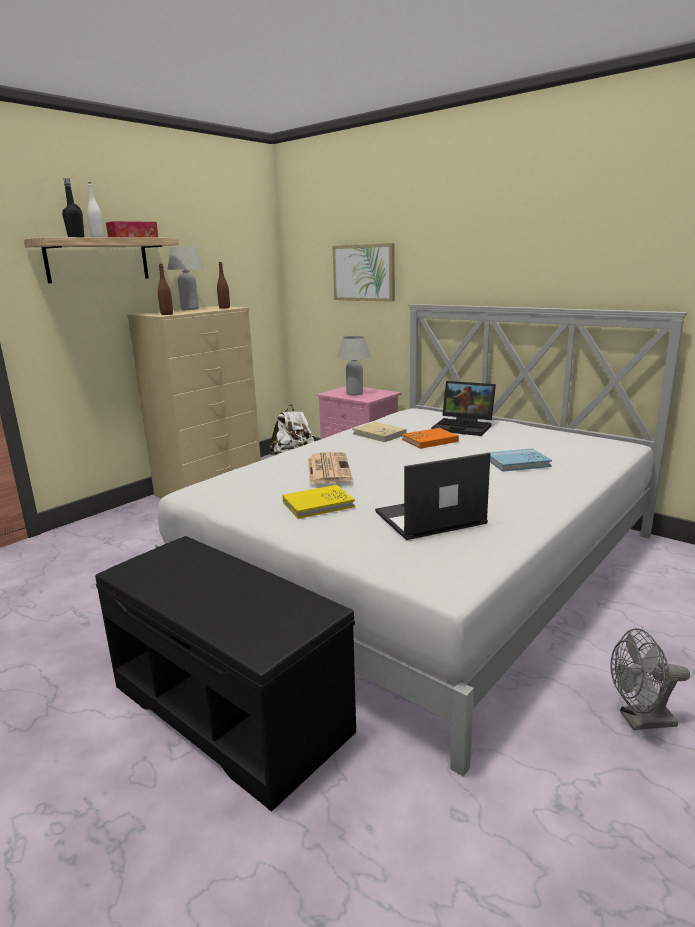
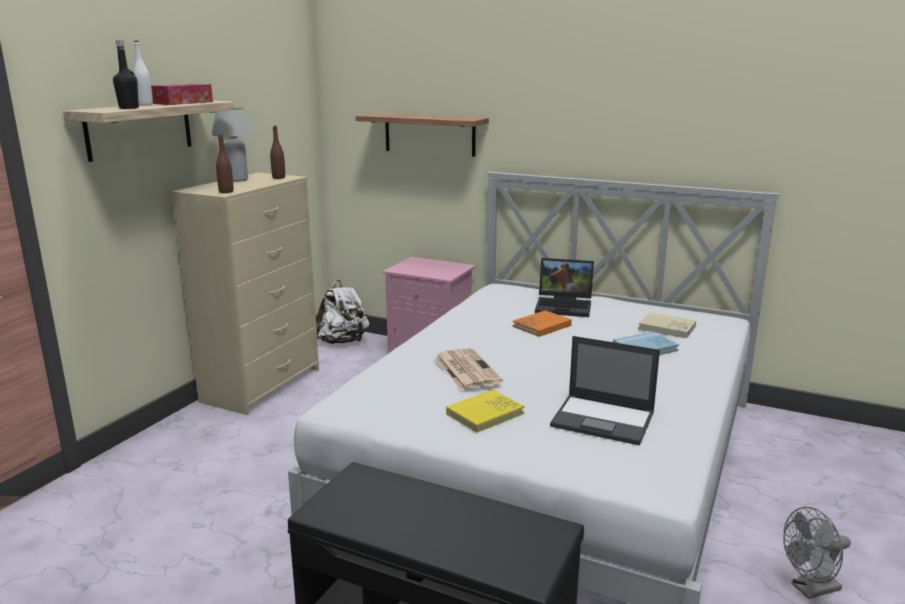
camera: 15 degrees left, 0 degrees up
picture [333,243,395,302] -> shelf [355,113,489,157]
white table lamp [337,336,371,395] -> none
beige book [353,422,407,442] -> beige book moved to [638,312,696,338]
laptop [375,452,491,540] -> laptop turned 120 degrees counterclockwise [550,336,660,446]

